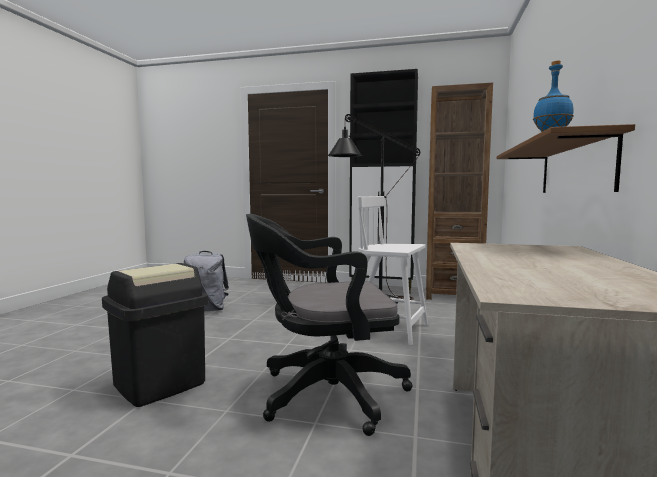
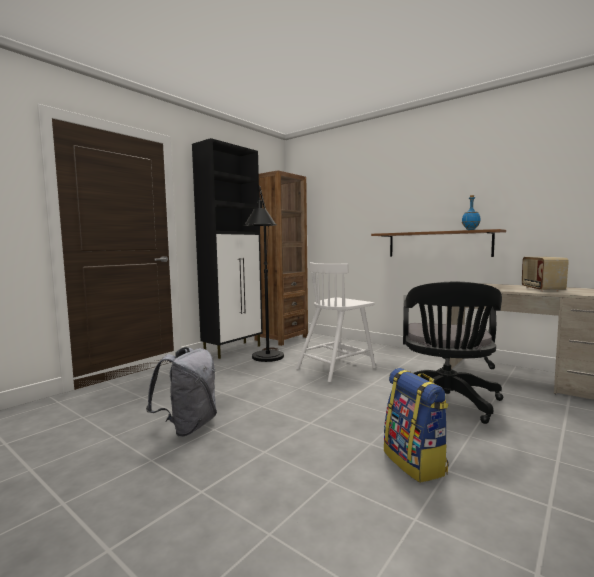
camera: 65 degrees left, 0 degrees up
black trash can [102,263,208,407] -> backpack [384,368,449,483]
none -> radio [522,257,569,292]

